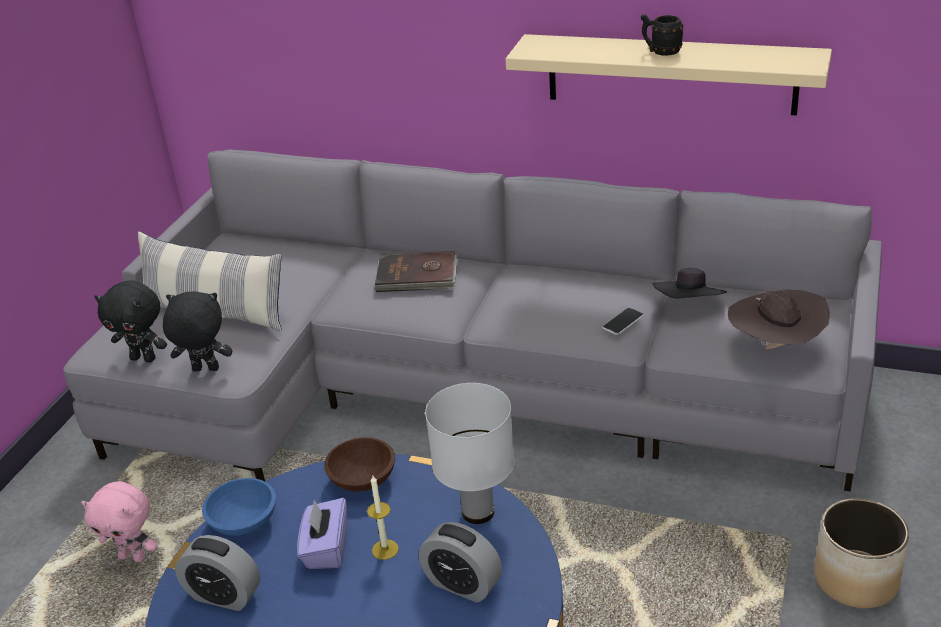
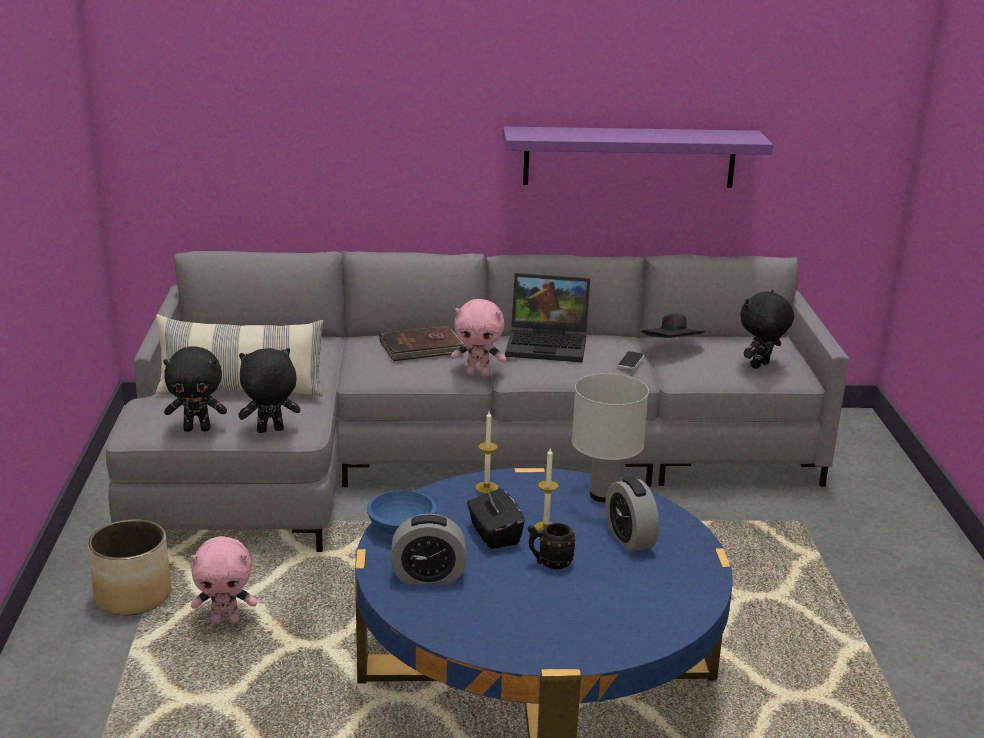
camera: 25 degrees left, 10 degrees down
purple tissue box [297,498,347,569] -> black tissue box [467,486,525,549]
brown bowl [324,437,395,492] -> candle [475,411,498,493]
alarm clock [419,522,502,603] -> alarm clock turned 60 degrees clockwise [605,477,659,552]
beige shelf [505,34,832,116] -> purple shelf [503,127,773,188]
black mug [641,14,684,56] -> black mug moved to [528,523,576,569]
brown hat [728,290,830,349] -> black plush toy [740,290,794,369]
planter [814,498,909,608] -> planter moved to [88,519,171,615]
none -> pink plush toy [451,299,506,377]
none -> laptop [505,273,590,362]

